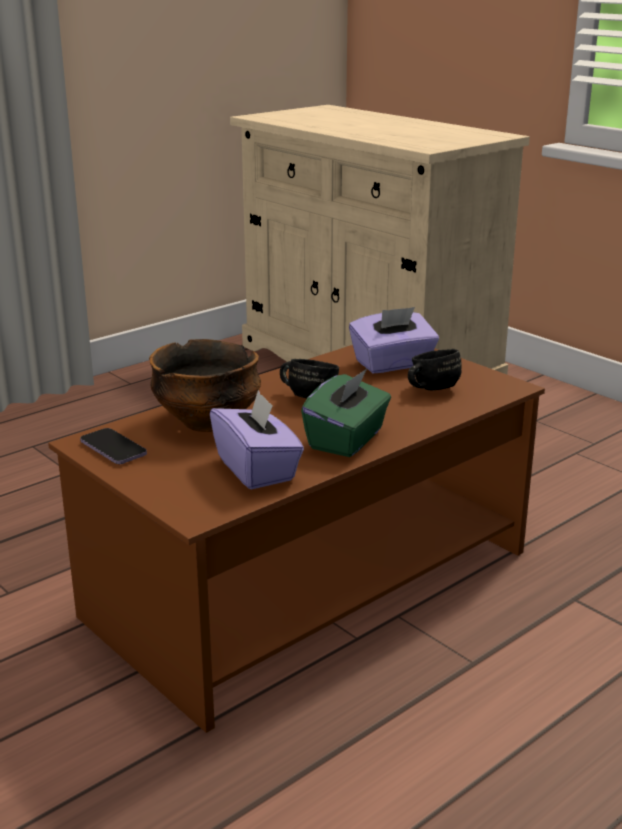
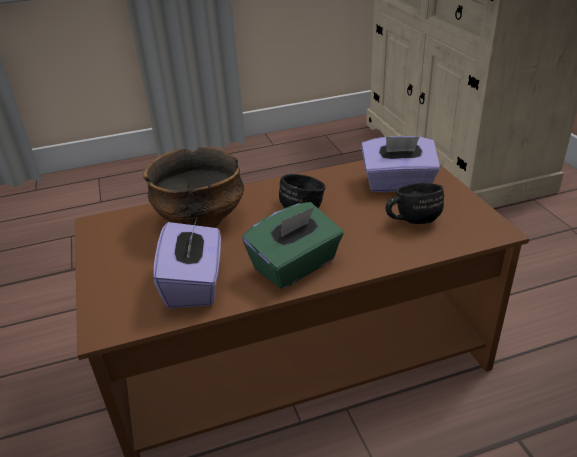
camera: 25 degrees right, 10 degrees up
phone [80,428,147,464] -> none

